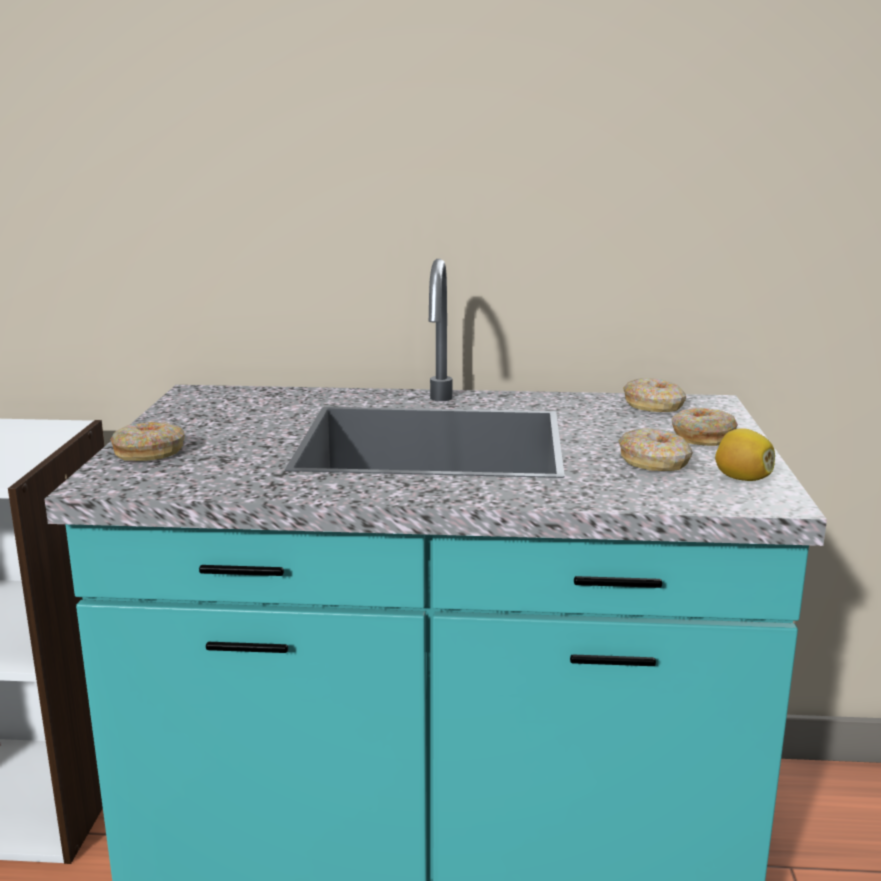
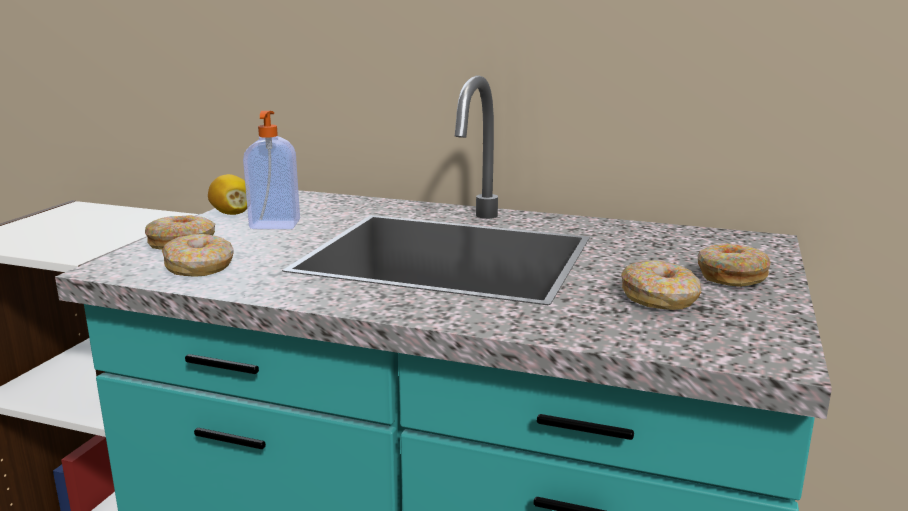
camera: 15 degrees right, 0 degrees up
donut [623,378,686,412] -> donut moved to [162,234,234,277]
lemon [715,428,775,481] -> lemon moved to [208,174,247,215]
none -> soap dispenser [243,111,300,229]

